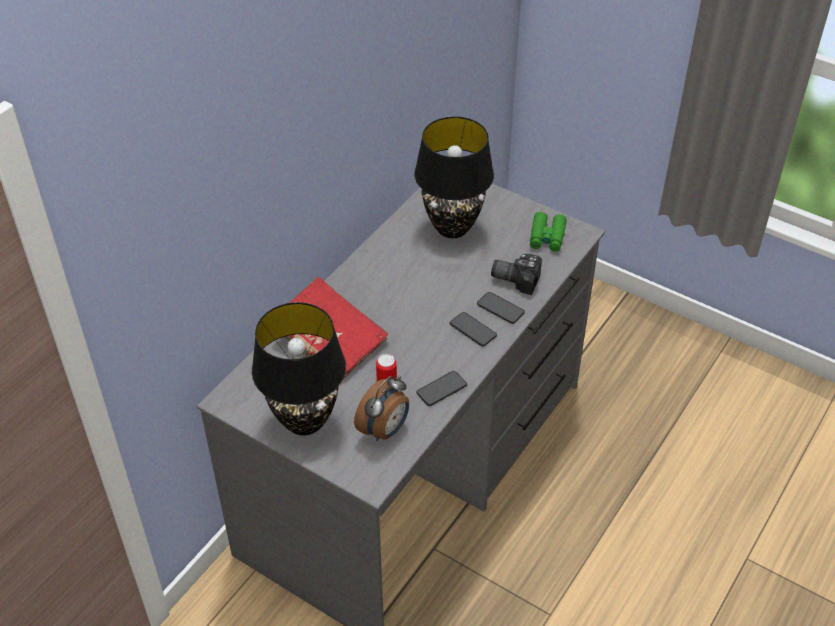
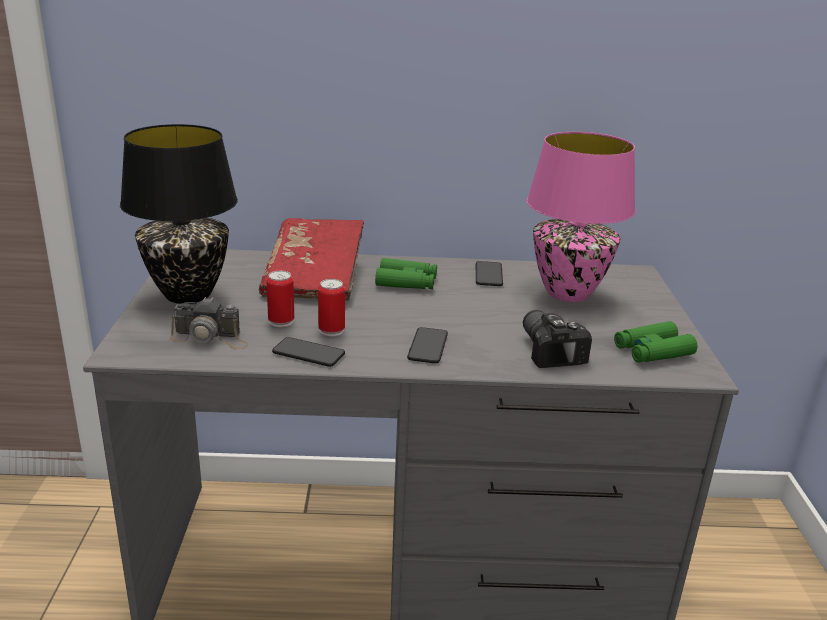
camera: 55 degrees right, 20 degrees down
alarm clock [354,376,409,441] -> camera [170,297,249,349]
black table lamp [414,116,494,238] -> pink table lamp [527,132,636,302]
phone [477,292,525,324] -> phone moved to [475,261,503,286]
none -> can [318,279,345,336]
none -> green binoculars [375,258,437,289]

